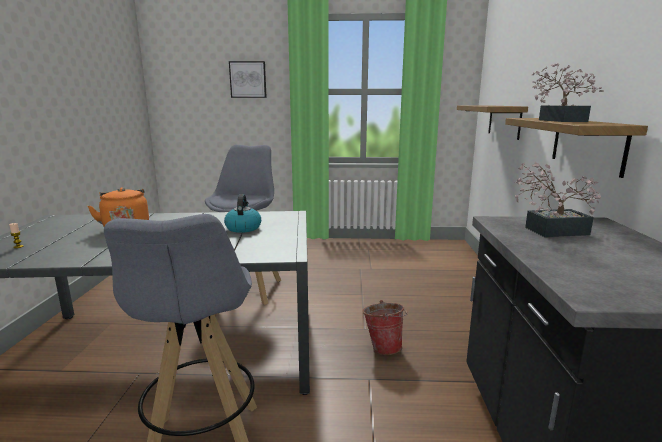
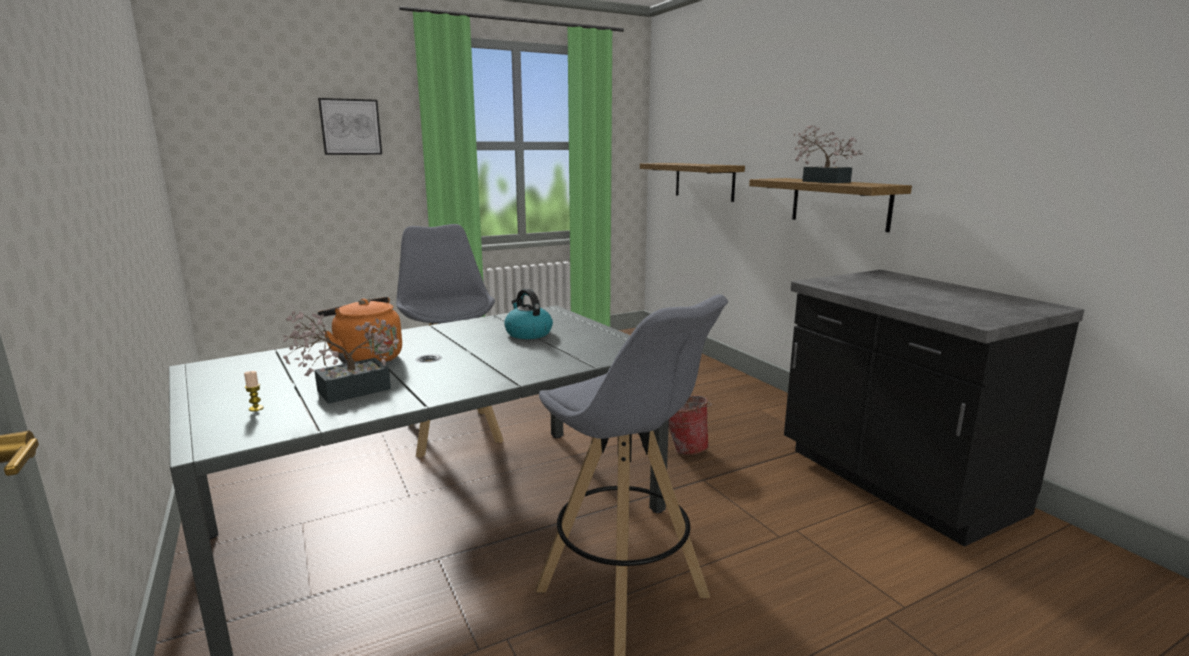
camera: 30 degrees left, 0 degrees up
potted plant [515,162,601,237] -> potted plant moved to [282,311,399,404]

